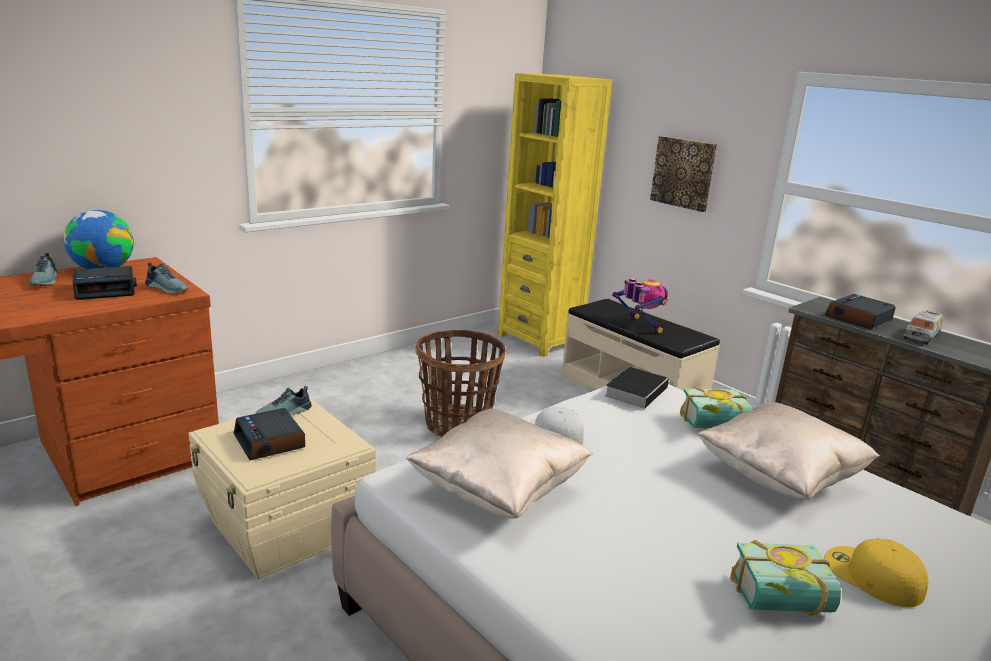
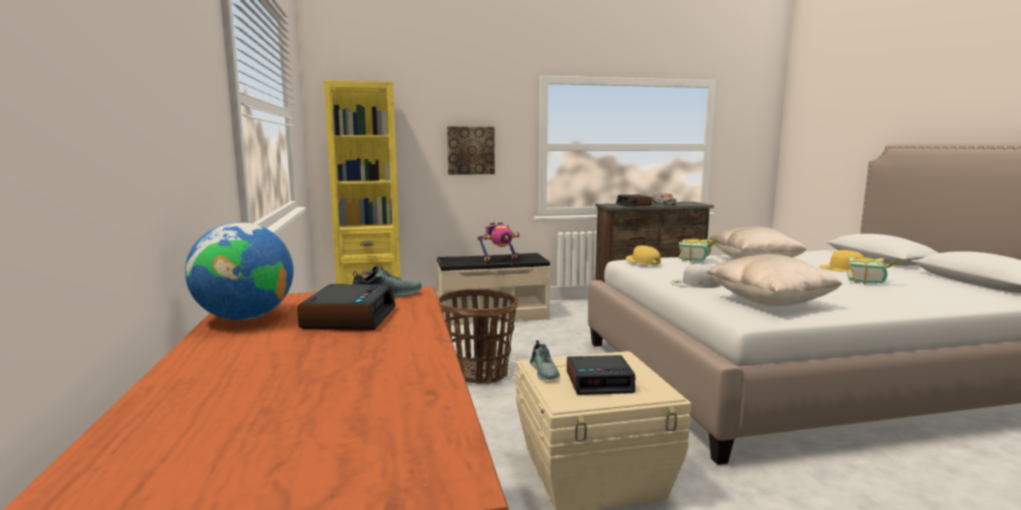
camera: 60 degrees left, 10 degrees down
shoe [29,253,58,286] -> none
book [605,367,669,409] -> yellow cap [626,245,661,265]
toy robot [612,278,668,334] -> toy robot turned 150 degrees clockwise [477,222,520,262]

